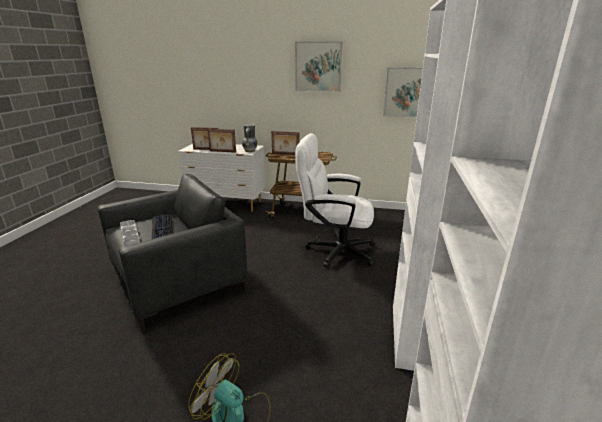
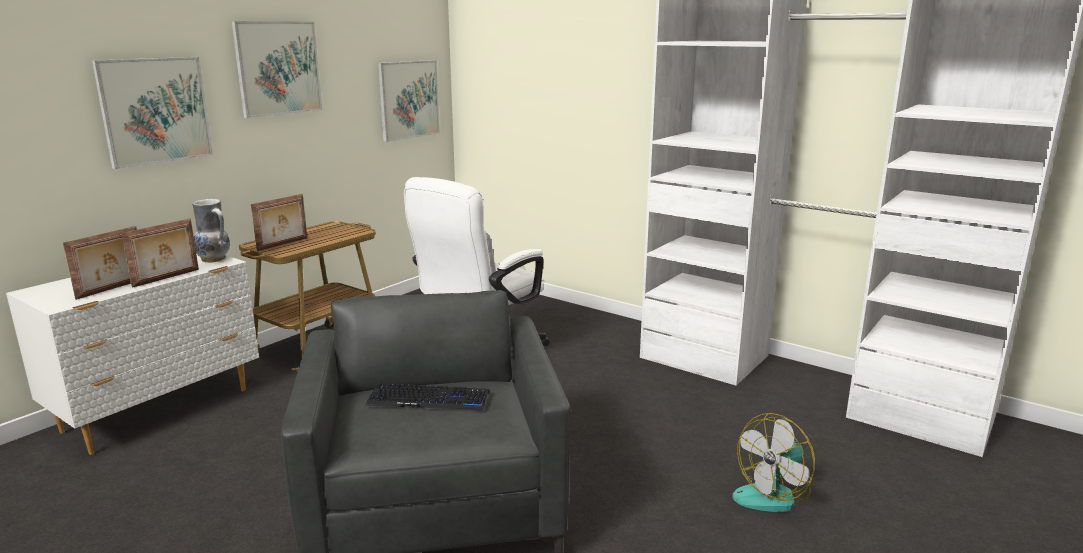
camera: 65 degrees left, 5 degrees down
grey tray [120,220,140,246] -> none
none -> picture [92,57,213,169]

